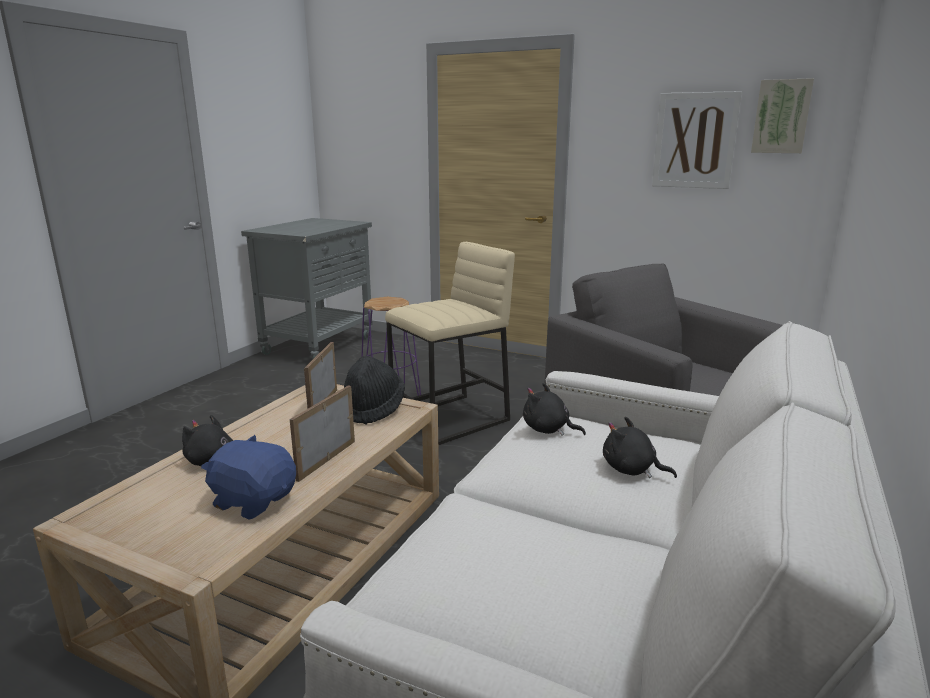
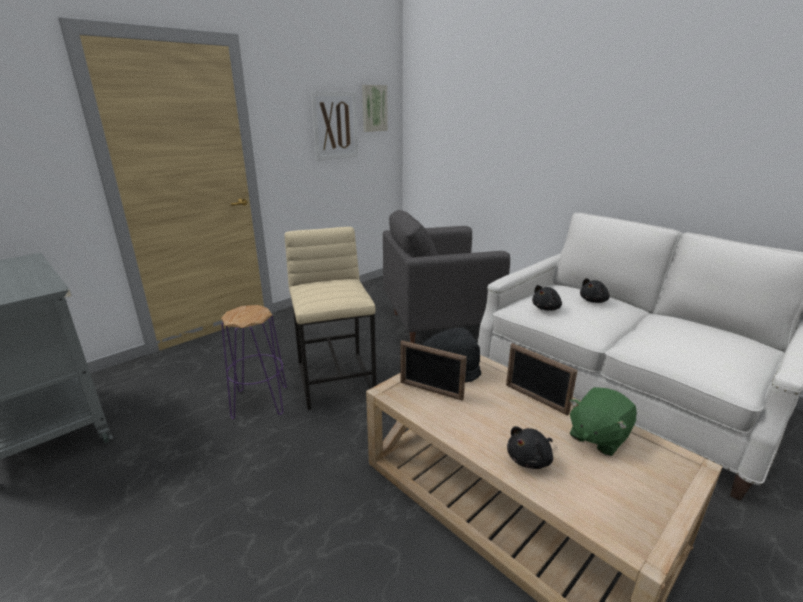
camera: 70 degrees left, 5 degrees up
blue plush toy [201,435,296,520] -> green plush toy [570,387,637,456]

